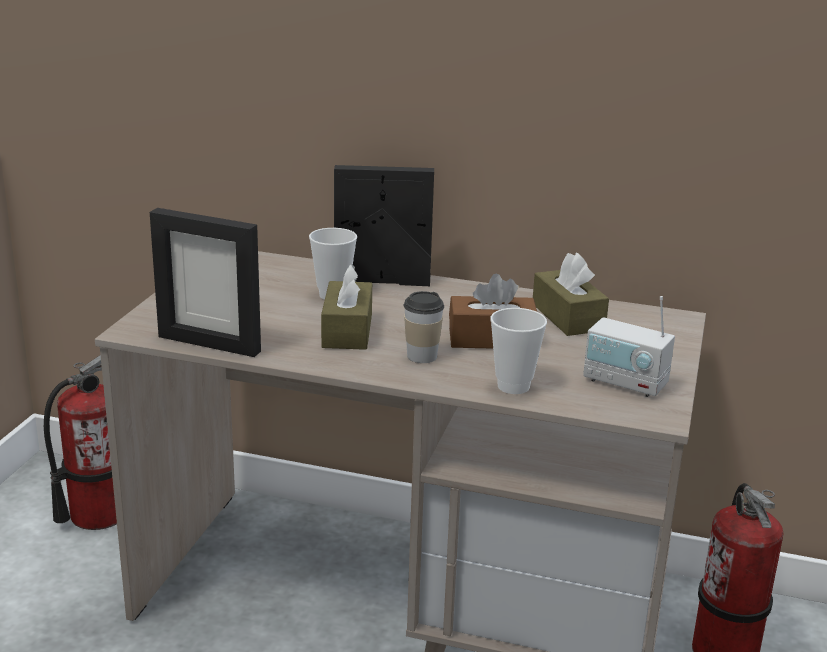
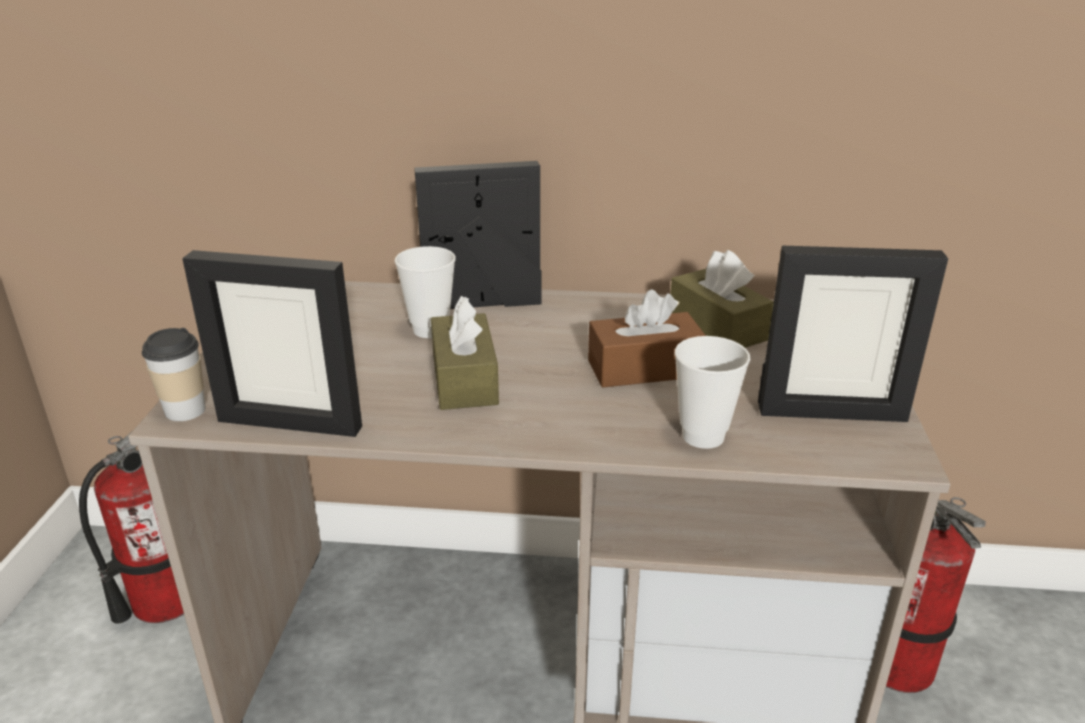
camera: 10 degrees left, 5 degrees up
cup [404,291,444,363] -> cup moved to [142,328,206,421]
radio [583,296,675,397] -> picture frame [758,246,948,422]

